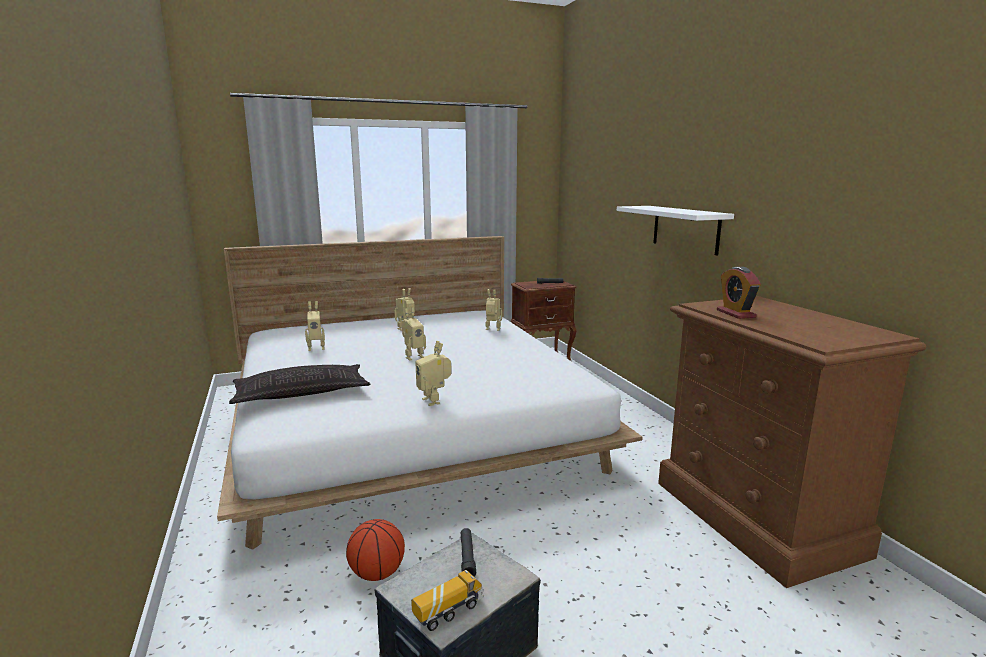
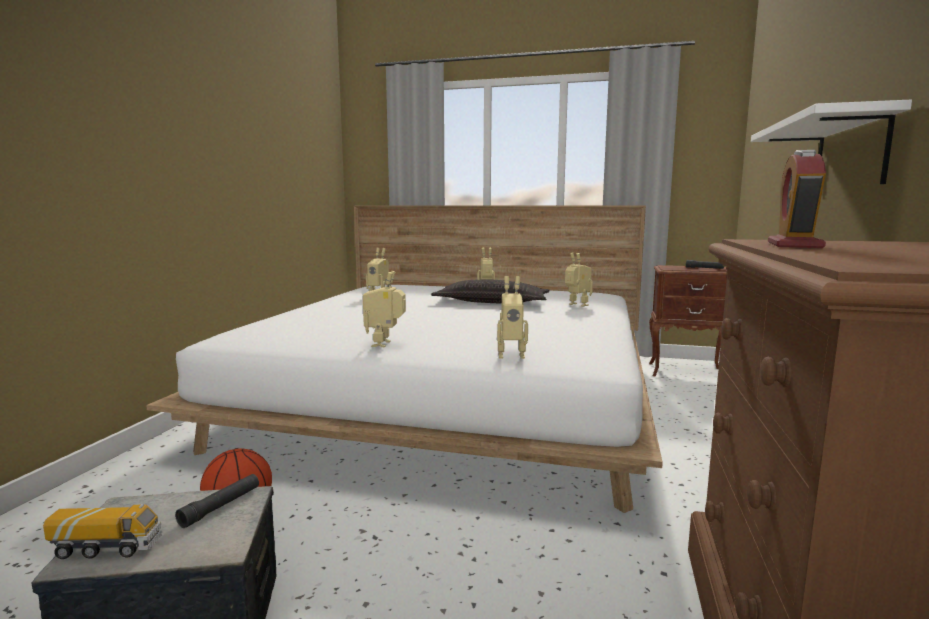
camera: 35 degrees right, 5 degrees down
pillow [229,364,370,404] -> pillow moved to [431,280,550,303]
toy robot [402,307,426,360] -> toy robot moved to [497,276,528,359]

